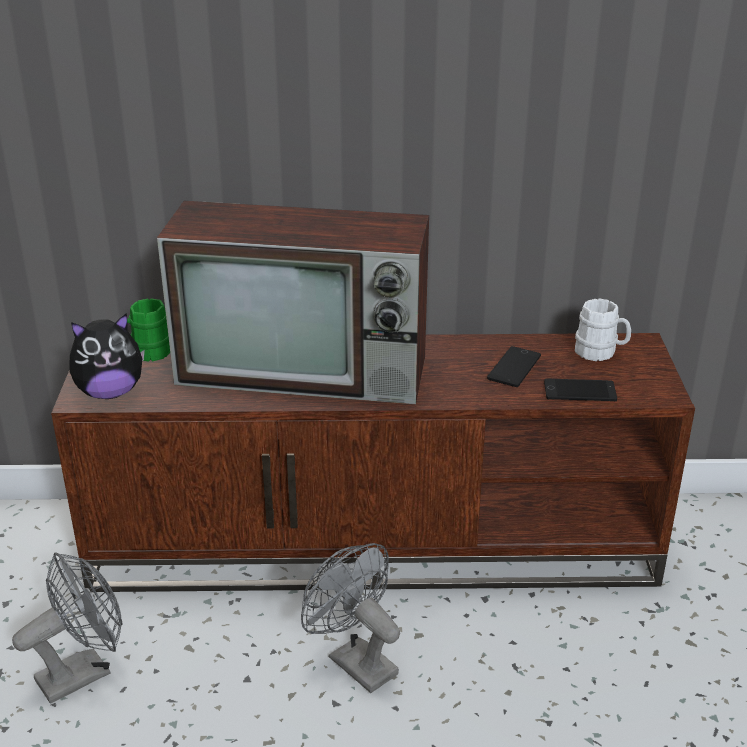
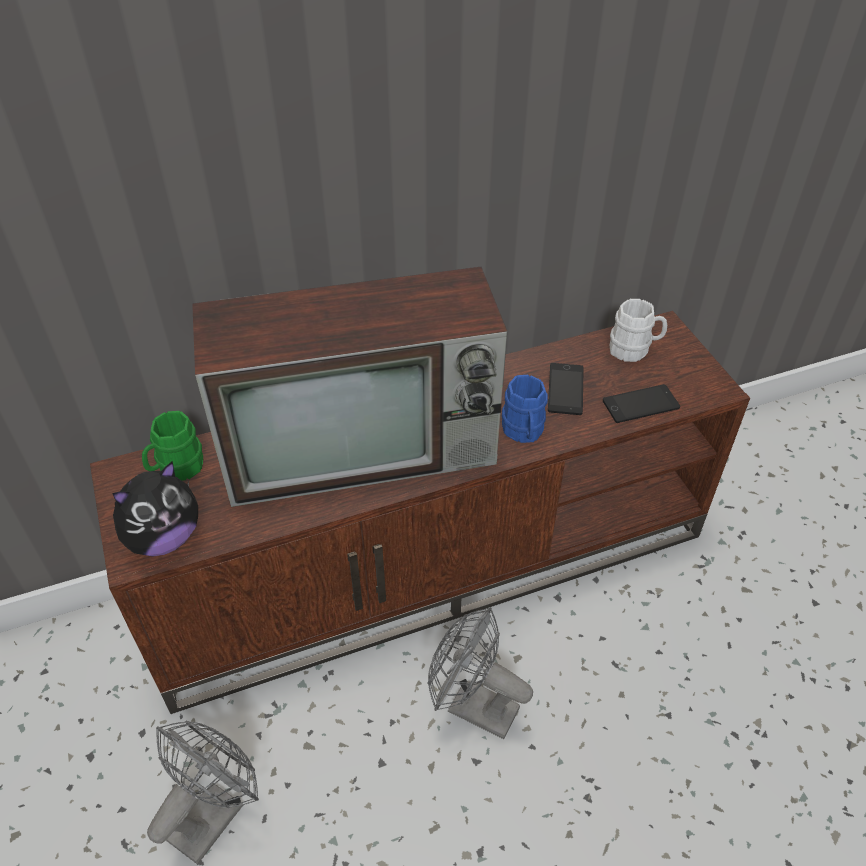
camera: 20 degrees left, 15 degrees up
none -> blue mug [502,375,548,443]

